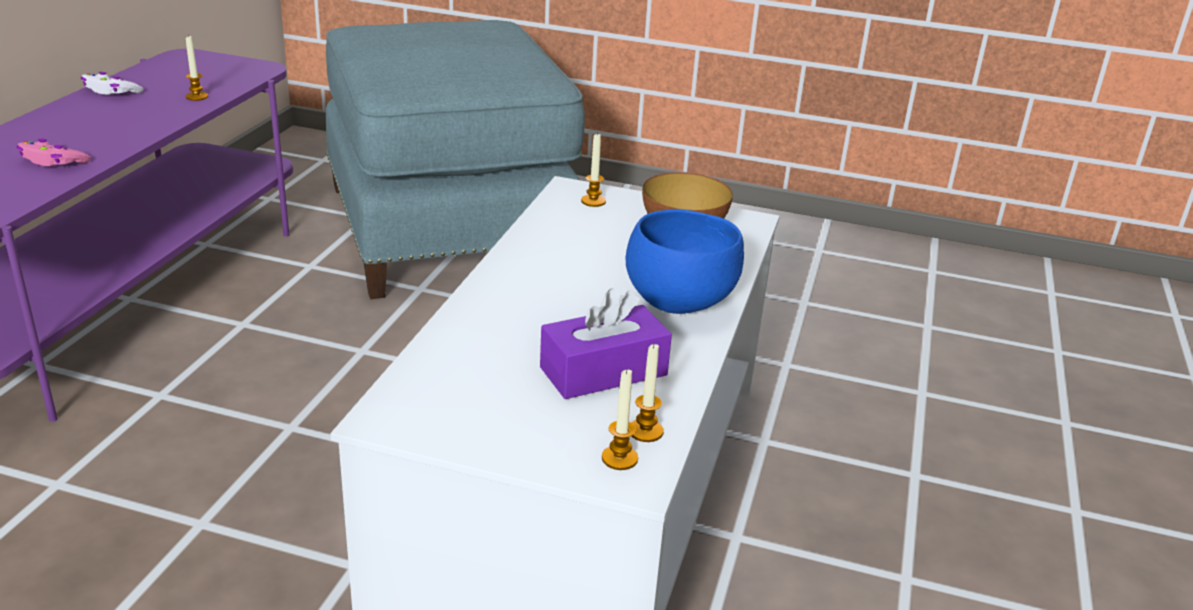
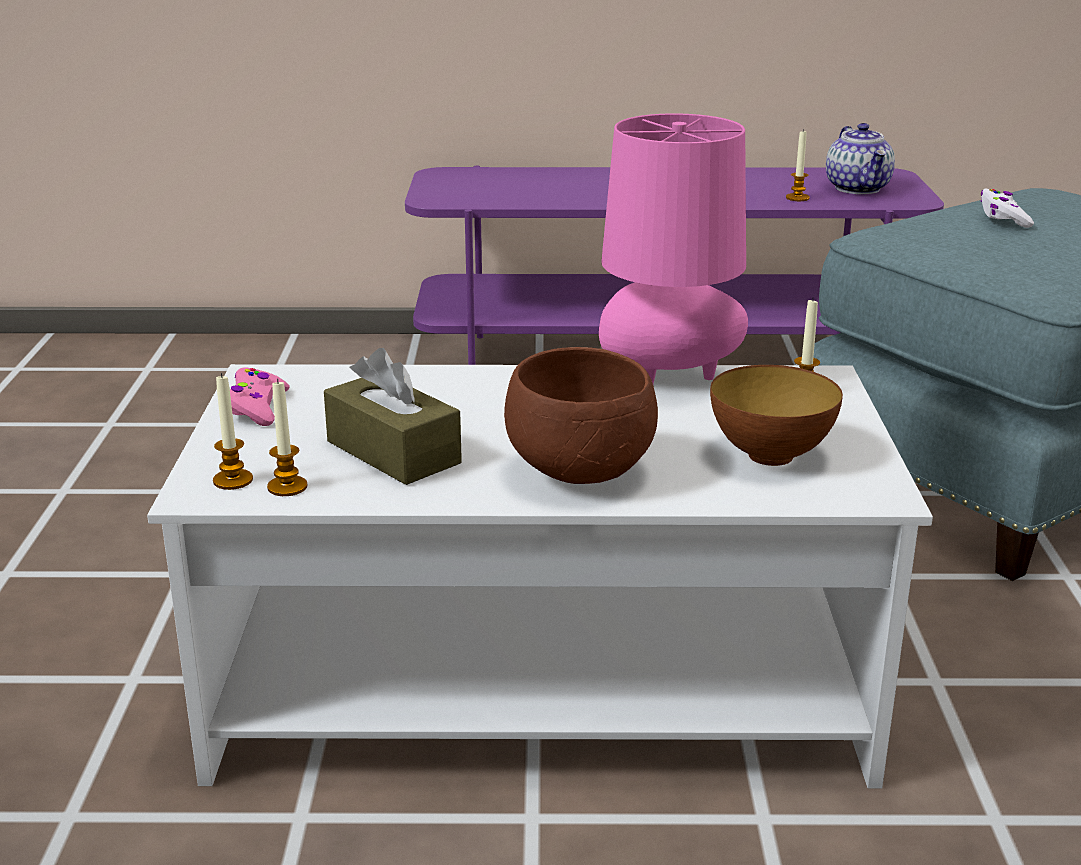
camera: 75 degrees right, 5 degrees down
pink game controller [16,139,91,166] -> pink game controller moved to [230,367,290,426]
white game controller [81,72,144,95] -> white game controller moved to [981,189,1034,228]
purple tissue box [540,288,672,399] -> brown tissue box [324,348,462,485]
blue bowl [625,209,744,314] -> brown bowl [504,347,658,484]
none -> pink table lamp [599,113,748,384]
none -> teapot [826,123,895,194]

